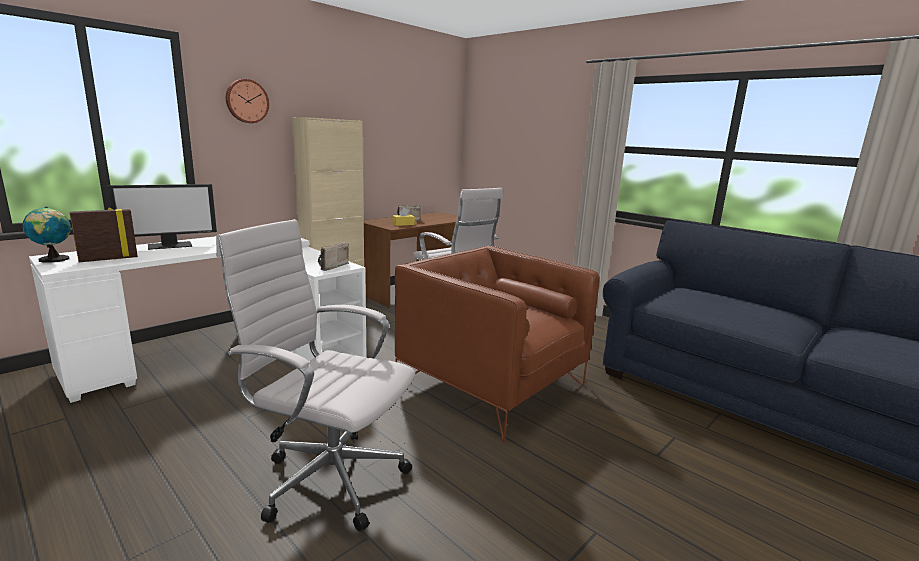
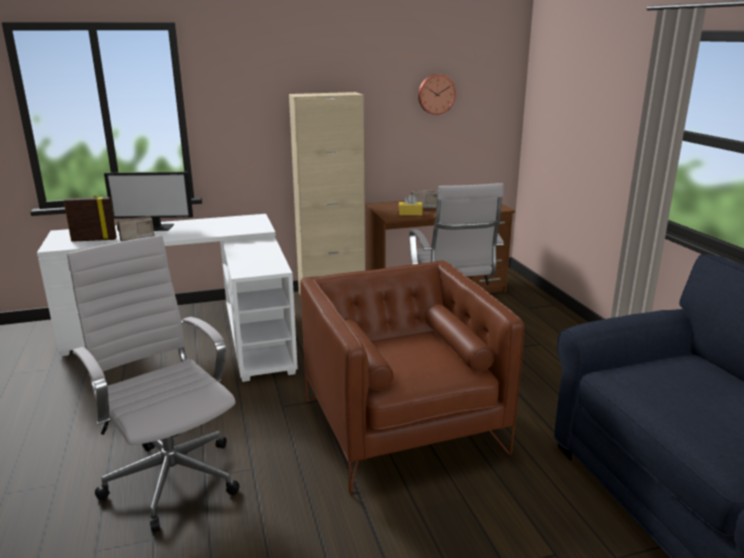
camera: 30 degrees right, 5 degrees up
globe [22,207,71,263] -> none
wall clock [226,79,269,123] -> wall clock moved to [418,74,456,115]
radio [318,242,349,271] -> radio moved to [117,216,155,242]

